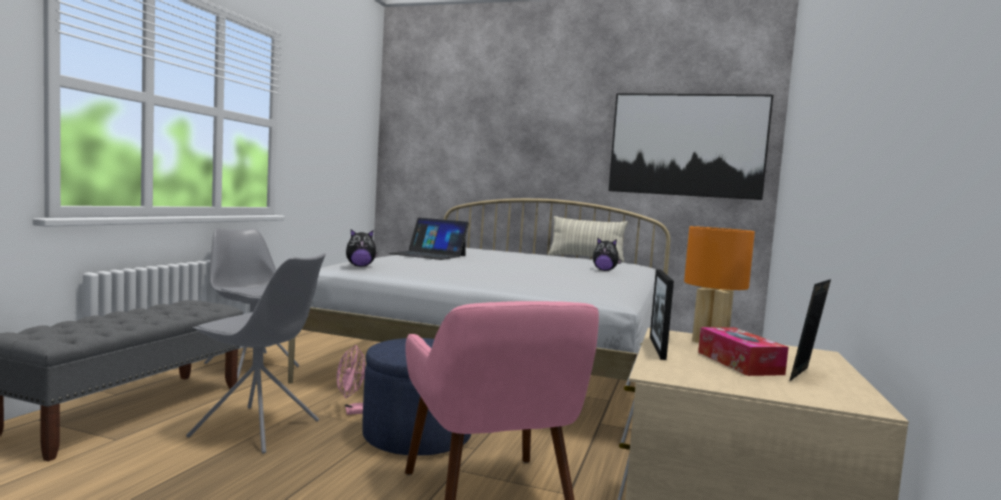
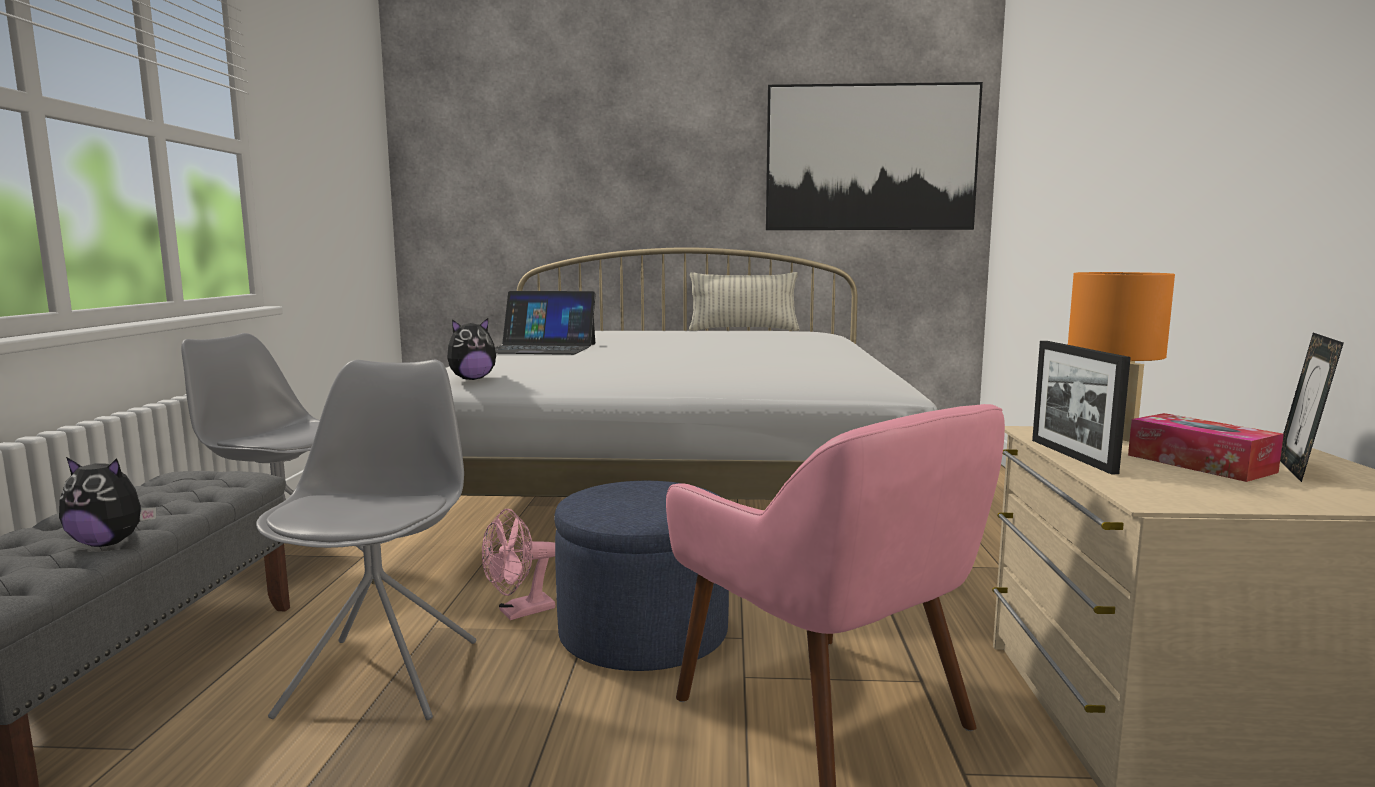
camera: 15 degrees left, 5 degrees up
grey chair [186,253,326,454] -> grey chair turned 90 degrees counterclockwise [256,360,476,720]
plush toy [593,238,622,271] -> plush toy moved to [59,457,156,547]

